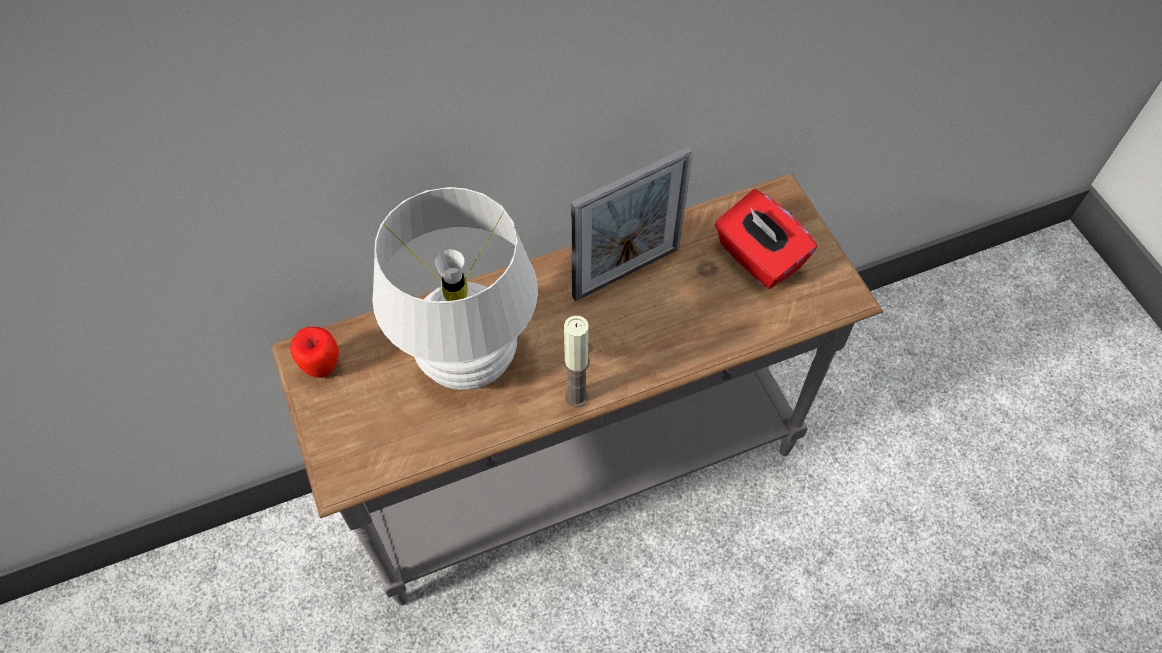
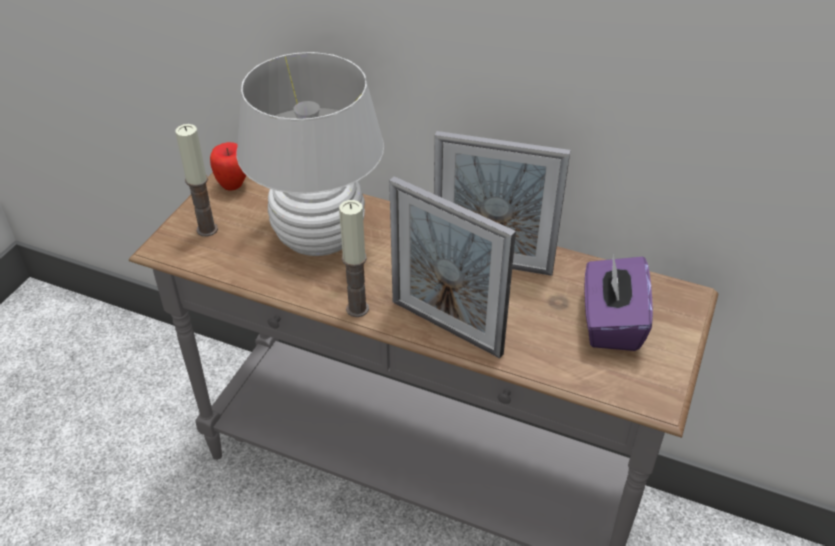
camera: 45 degrees right, 15 degrees down
red tissue box [715,189,817,289] -> purple tissue box [585,255,653,351]
none -> candle [175,124,218,237]
none -> picture frame [389,176,516,358]

